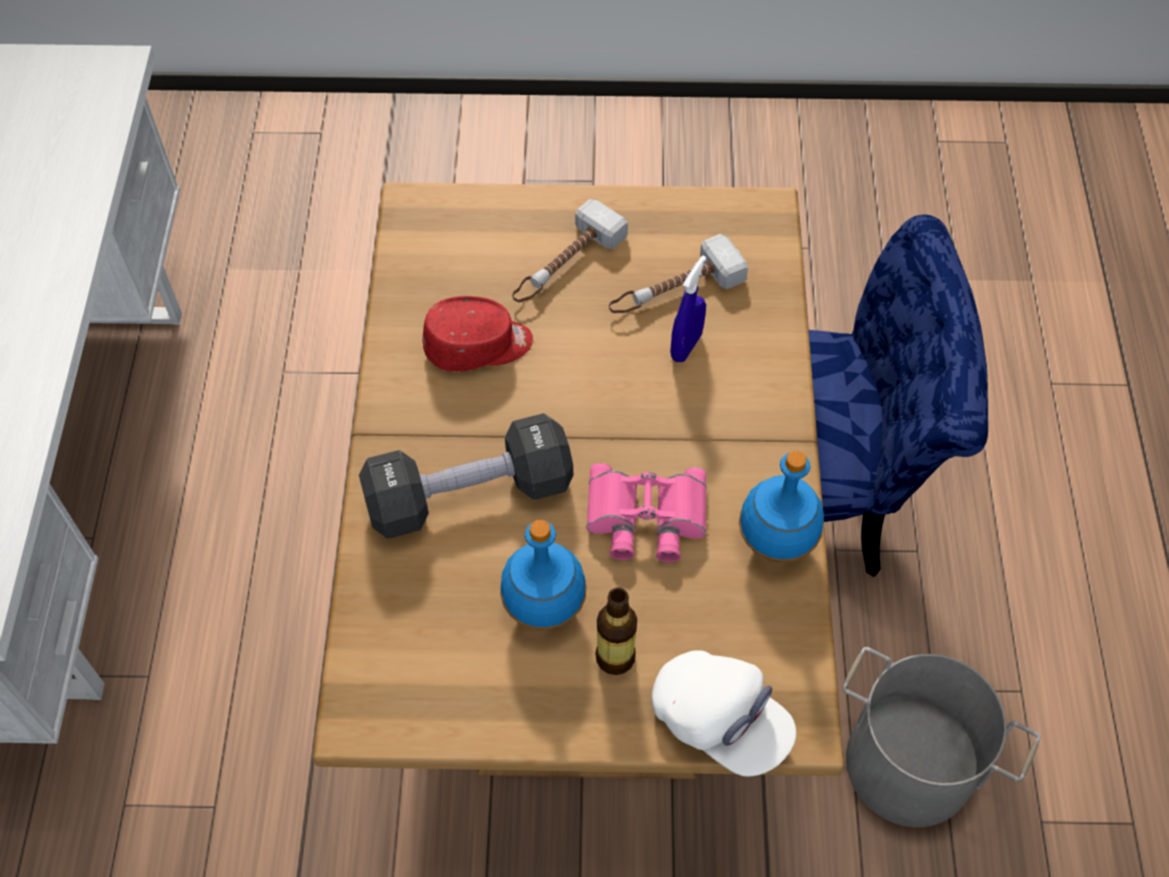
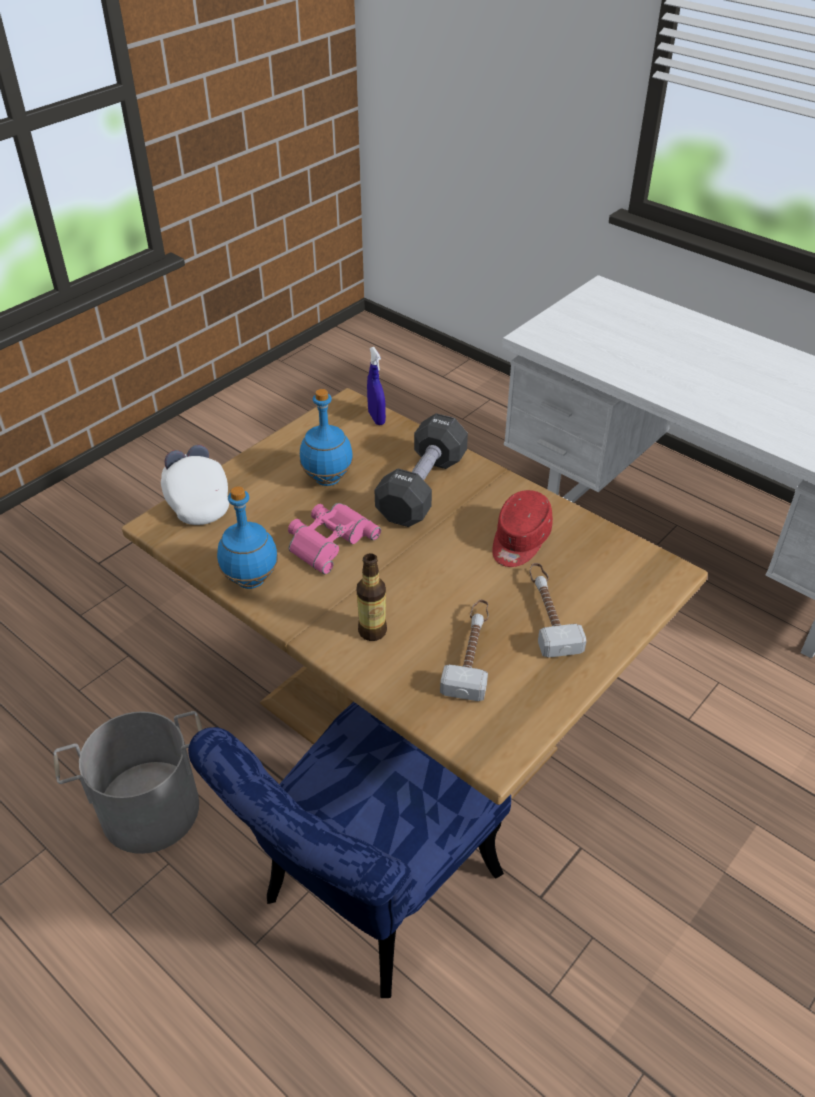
camera: 130 degrees right, 15 degrees down
bottle [595,588,637,675] -> bottle moved to [357,553,387,641]
white cap [652,650,796,777] -> white cap turned 75 degrees clockwise [161,445,229,525]
blue spray bottle [670,255,706,362] -> blue spray bottle moved to [367,347,386,425]

